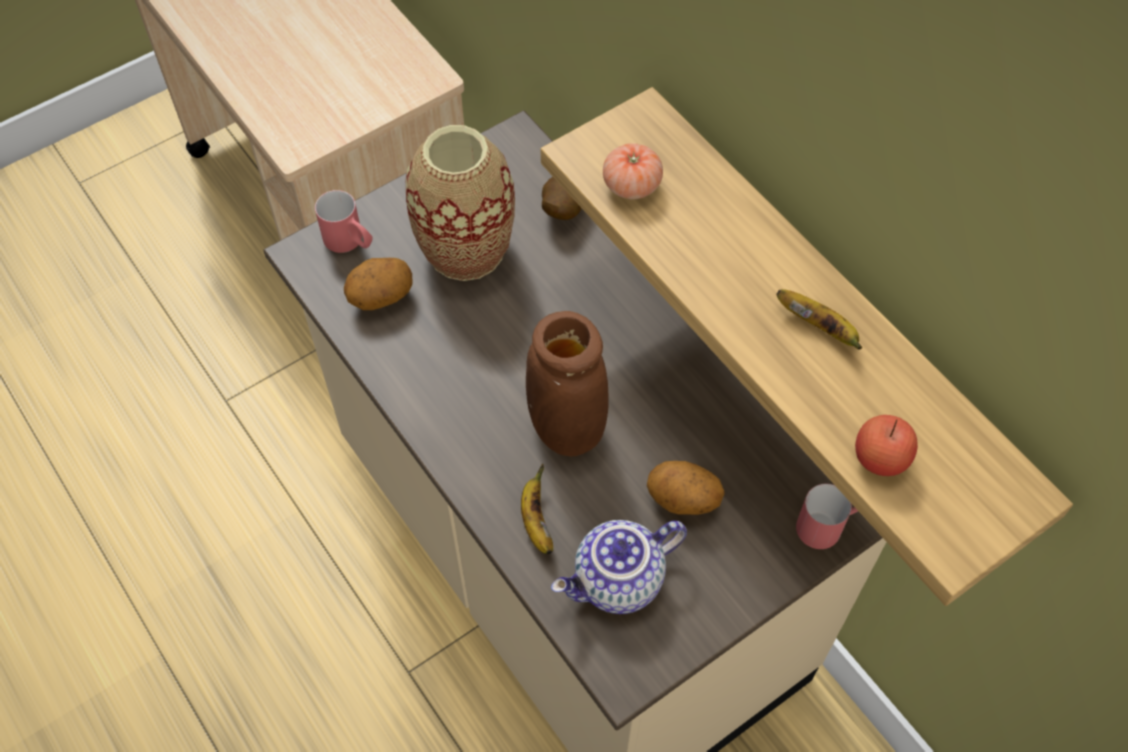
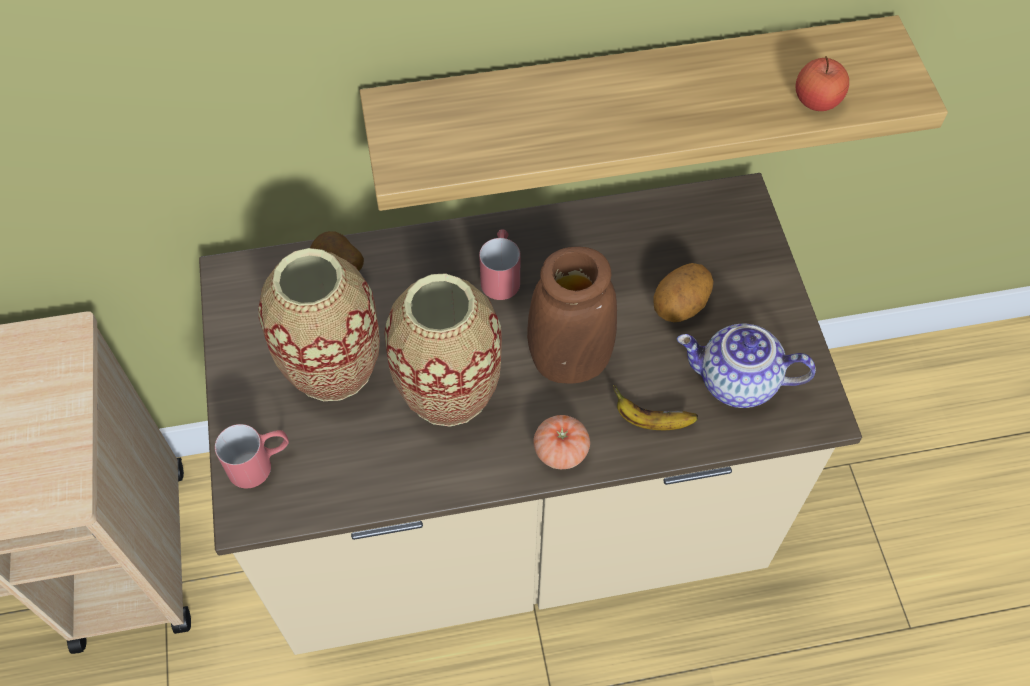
camera: 65 degrees left, 0 degrees up
potato [344,258,412,310] -> none
teapot [551,520,687,614] -> teapot turned 105 degrees clockwise [677,324,816,408]
tomato [603,143,663,199] -> tomato moved to [533,415,590,469]
banana [777,289,862,350] -> none
red mug [796,484,858,549] -> red mug moved to [479,229,520,300]
none -> vase [384,273,502,427]

